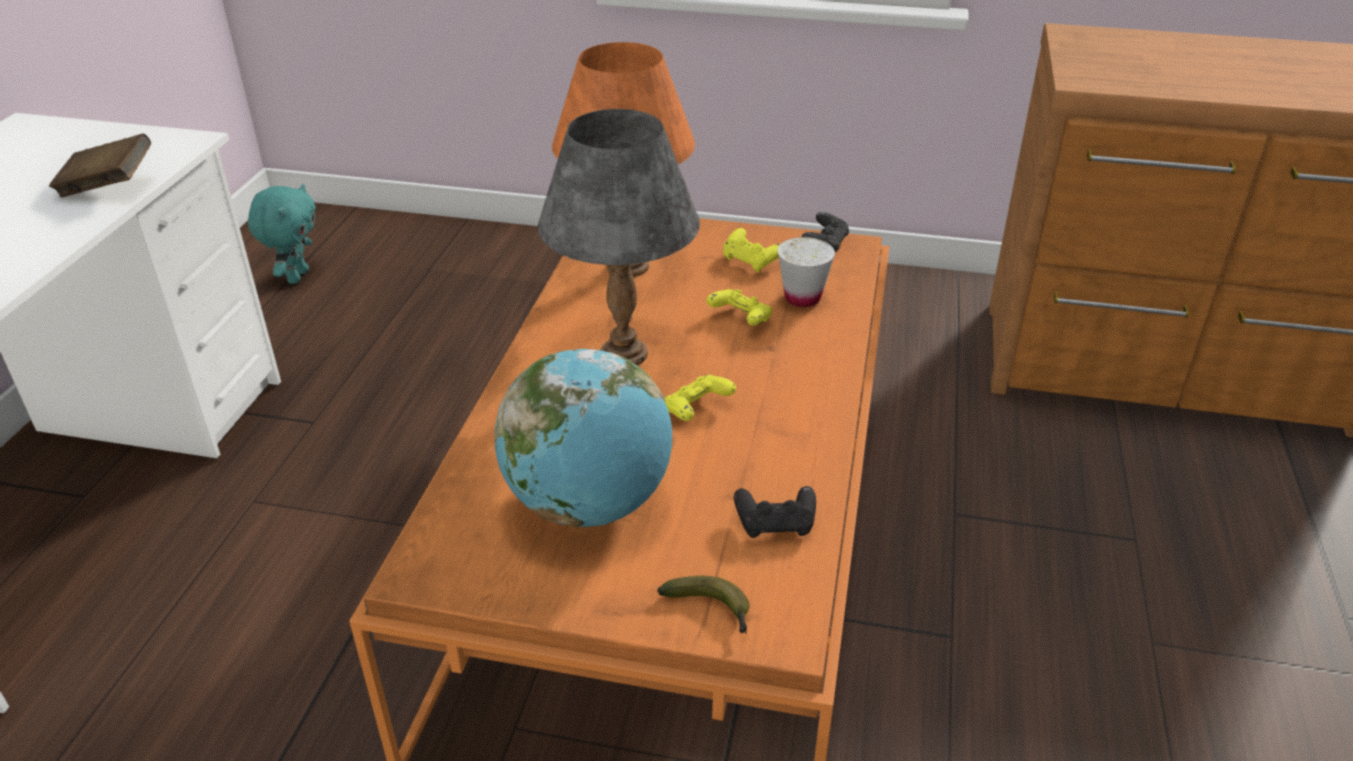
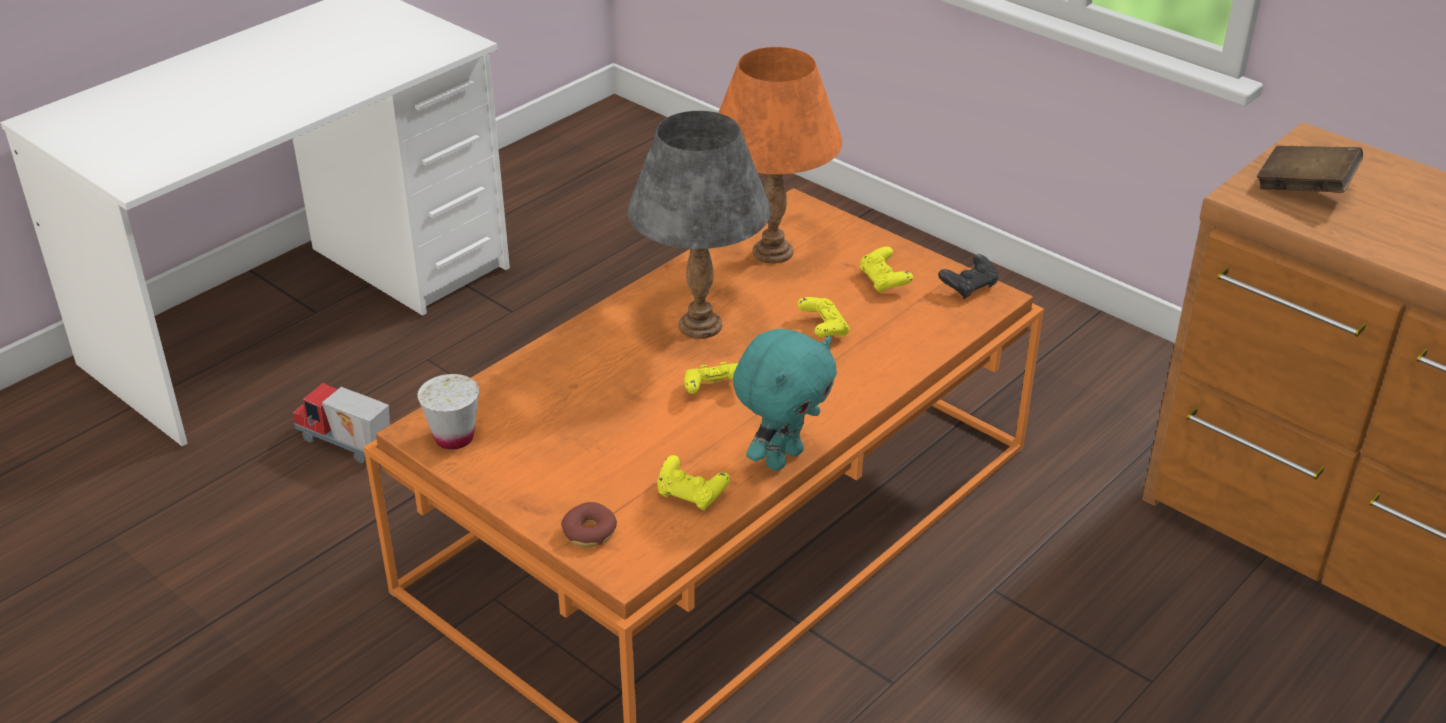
camera: 30 degrees right, 0 degrees up
brown book [49,134,151,198] -> brown book moved to [1257,145,1363,193]
turquoise plush toy [248,184,316,284] -> turquoise plush toy moved to [733,329,837,471]
globe [495,349,672,527] -> none
banana [657,576,749,634] -> donut [561,502,617,547]
black game controller [734,486,816,538] -> yellow game controller [657,455,730,510]
white cup [778,237,835,307] -> white cup moved to [417,374,479,450]
none -> toy truck [293,383,390,463]

